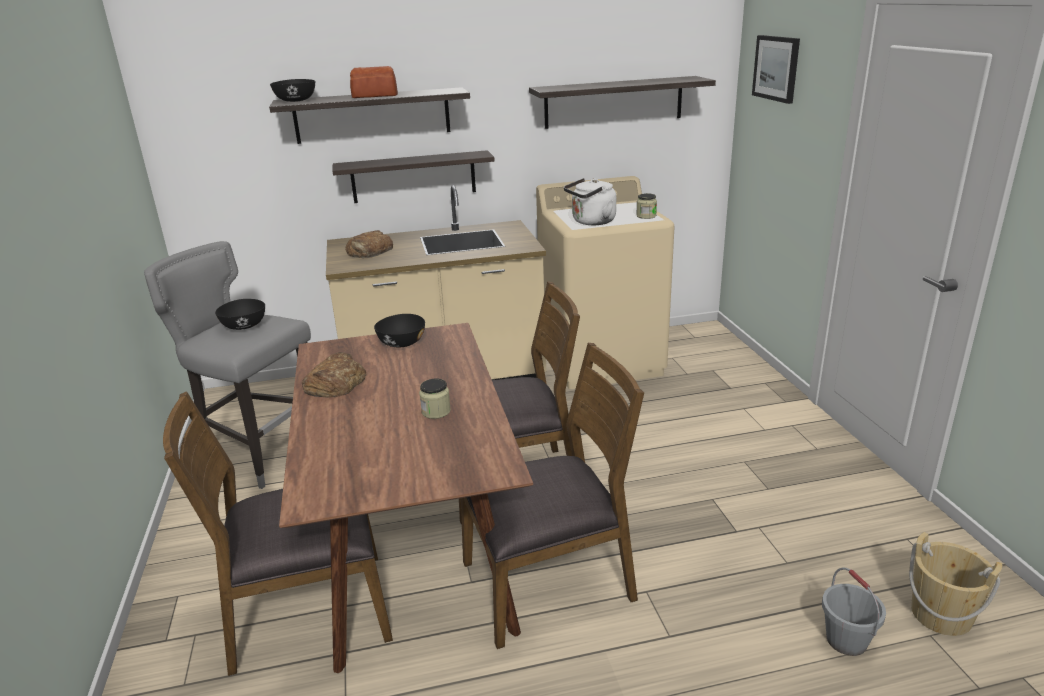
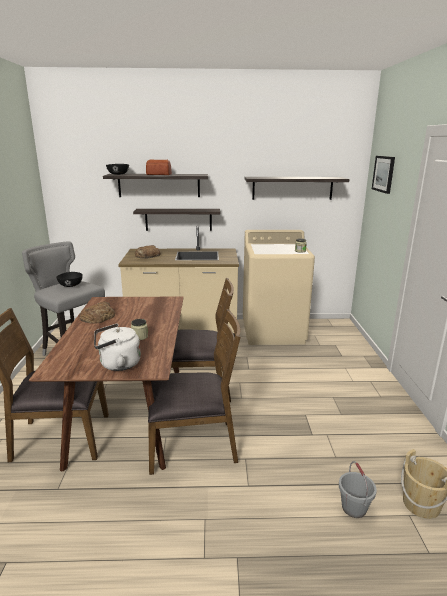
camera: 10 degrees right, 5 degrees down
black bowl [374,314,425,347] -> none
white kettle [564,178,616,225] -> white kettle moved to [94,324,141,371]

